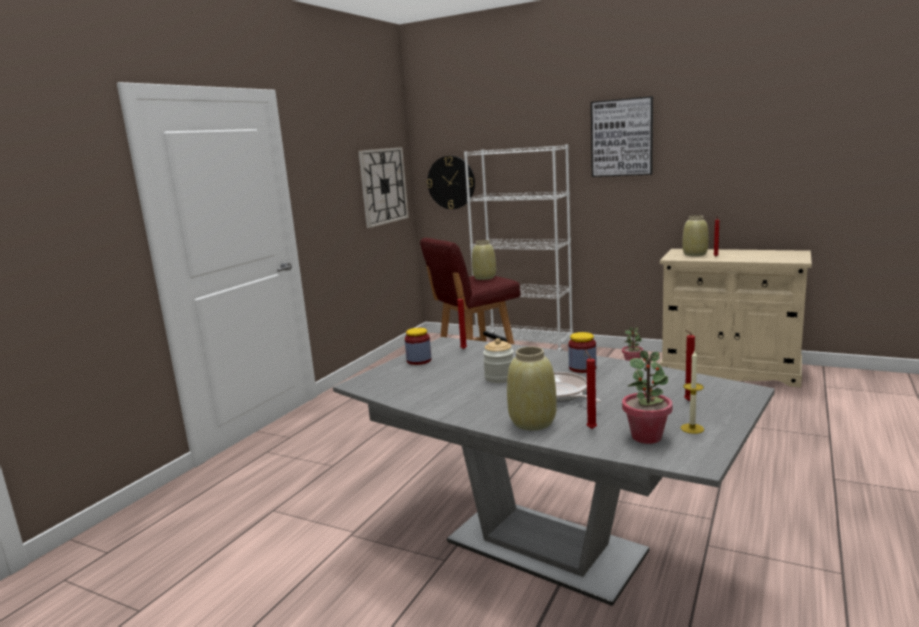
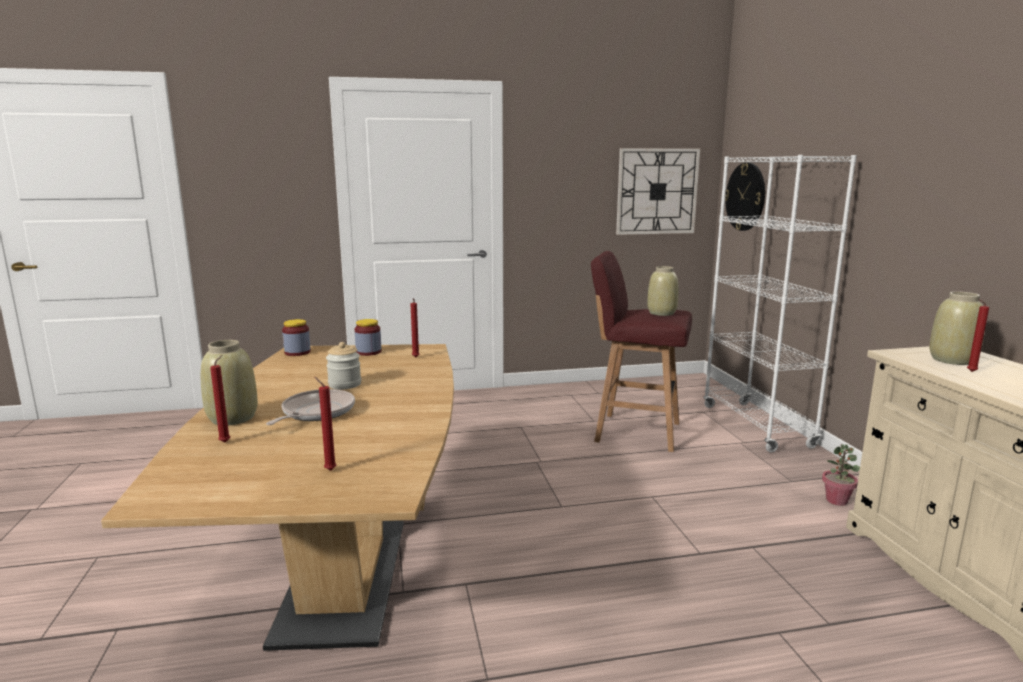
camera: 50 degrees right, 0 degrees up
grey dining table [333,337,775,606] -> brown dining table [101,344,454,651]
jar [568,332,596,373] -> jar moved to [282,319,311,356]
picture [591,96,653,177] -> none
potted plant [622,351,673,444] -> none
candle [681,350,704,434] -> none

